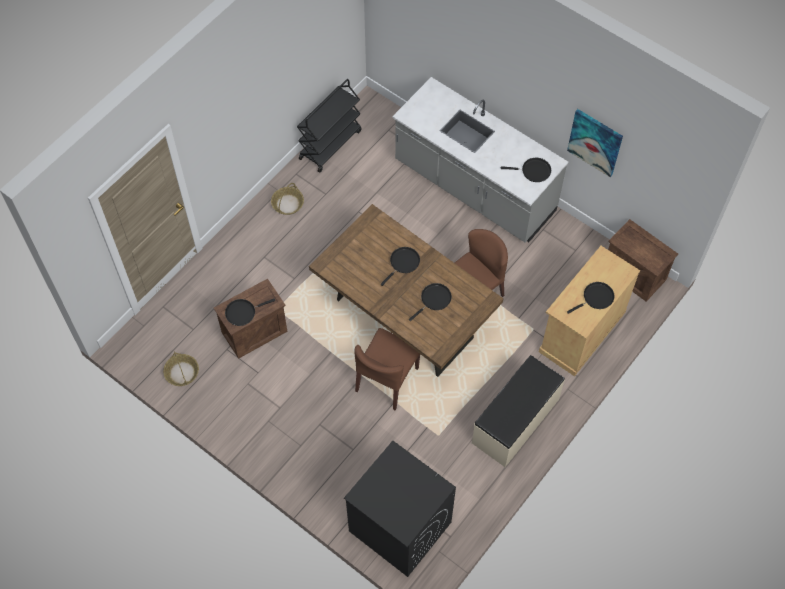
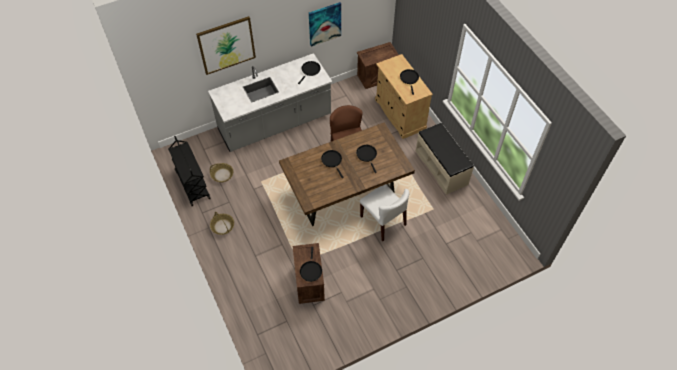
camera: 65 degrees left, 5 degrees down
basket [163,351,199,386] -> basket moved to [210,163,234,182]
black washing machine [344,441,456,577] -> none
brown chair [355,328,420,410] -> white chair [360,184,409,241]
none -> picture [196,16,256,75]

